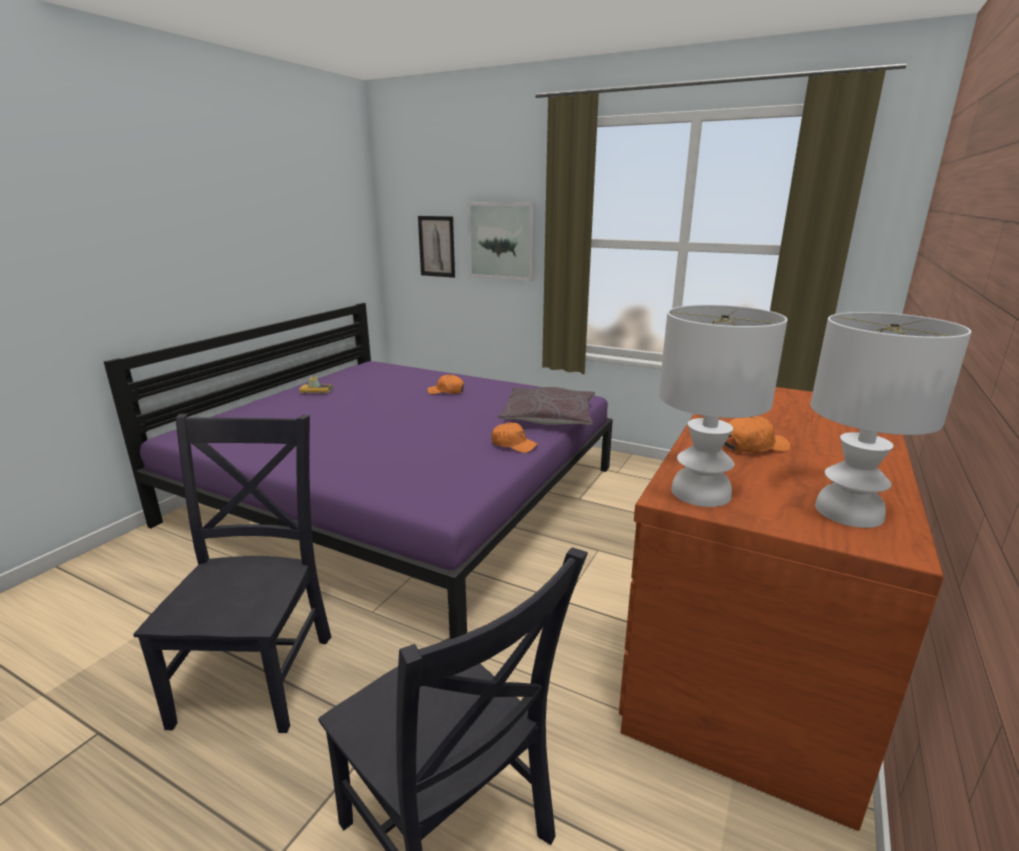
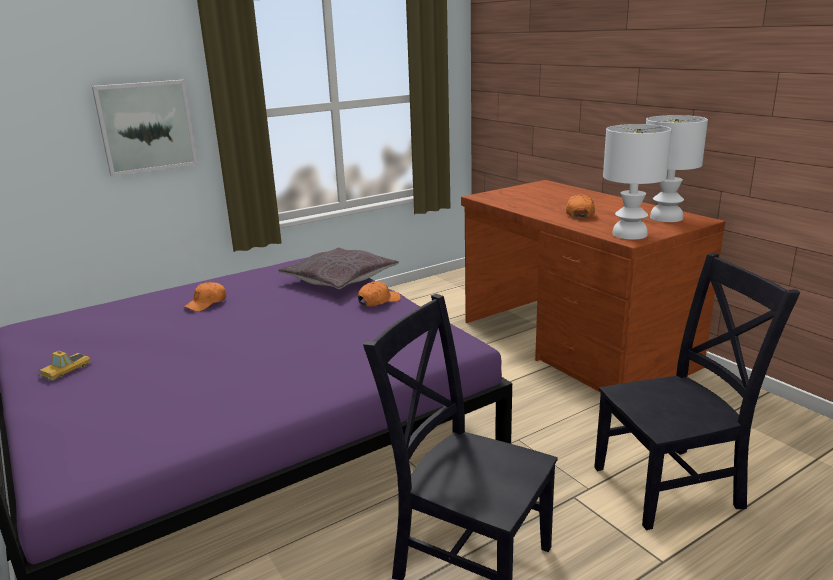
camera: 60 degrees left, 0 degrees up
picture [418,216,455,278] -> none

